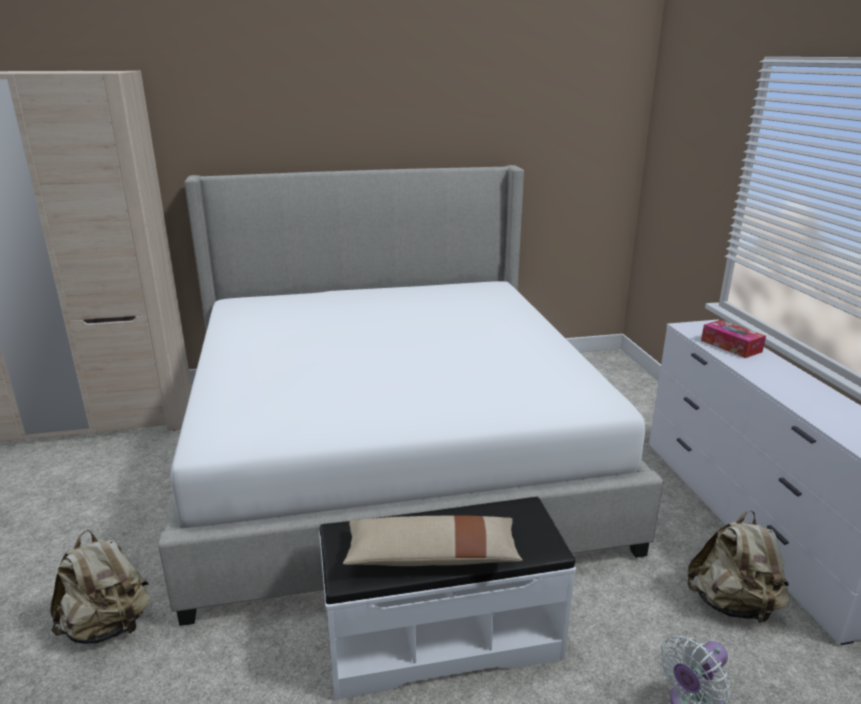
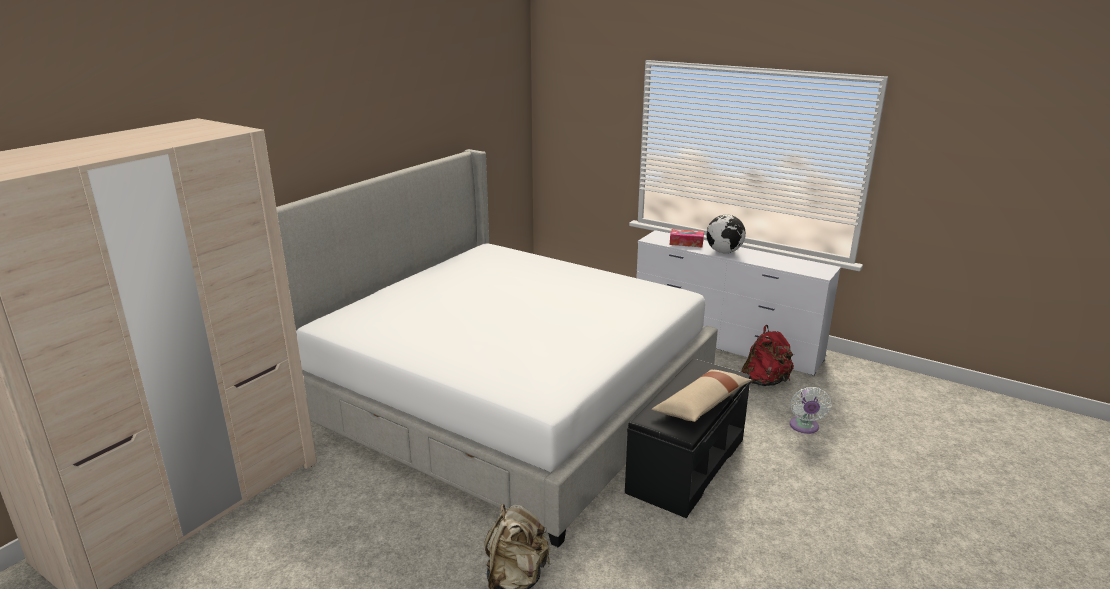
camera: 45 degrees left, 0 degrees up
white bench [319,497,576,700] -> black bench [625,359,751,518]
beige backpack [687,511,789,625] -> red backpack [741,325,794,386]
none -> globe [706,215,746,253]

